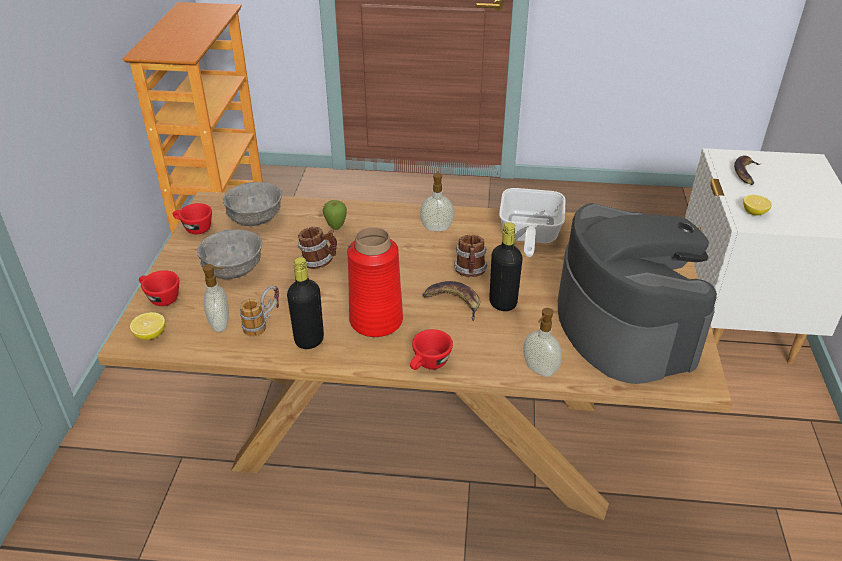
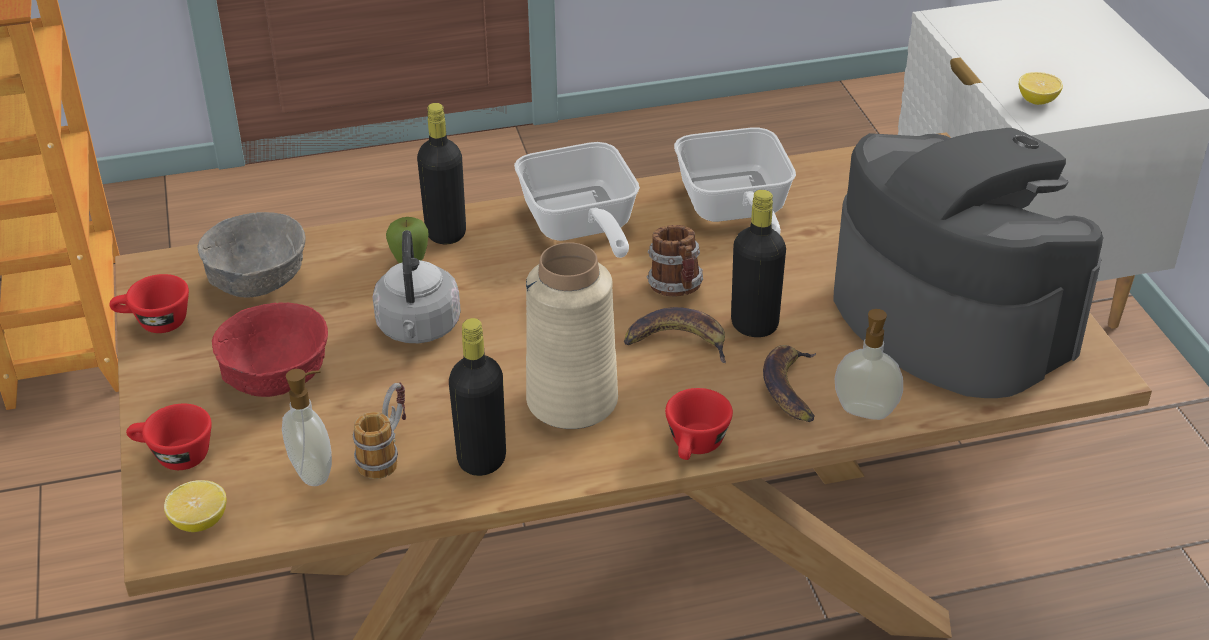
camera: 20 degrees left, 0 degrees up
grey bowl [197,229,262,279] -> red bowl [212,302,328,397]
mug [298,227,337,269] -> grey kettle [372,230,461,343]
red vase [347,227,403,337] -> beige vase [526,242,618,429]
soap dispenser [420,171,455,231] -> frying pan [514,142,640,258]
banana [734,156,760,185] -> banana moved to [763,345,816,422]
none -> black bottle [417,103,466,244]

